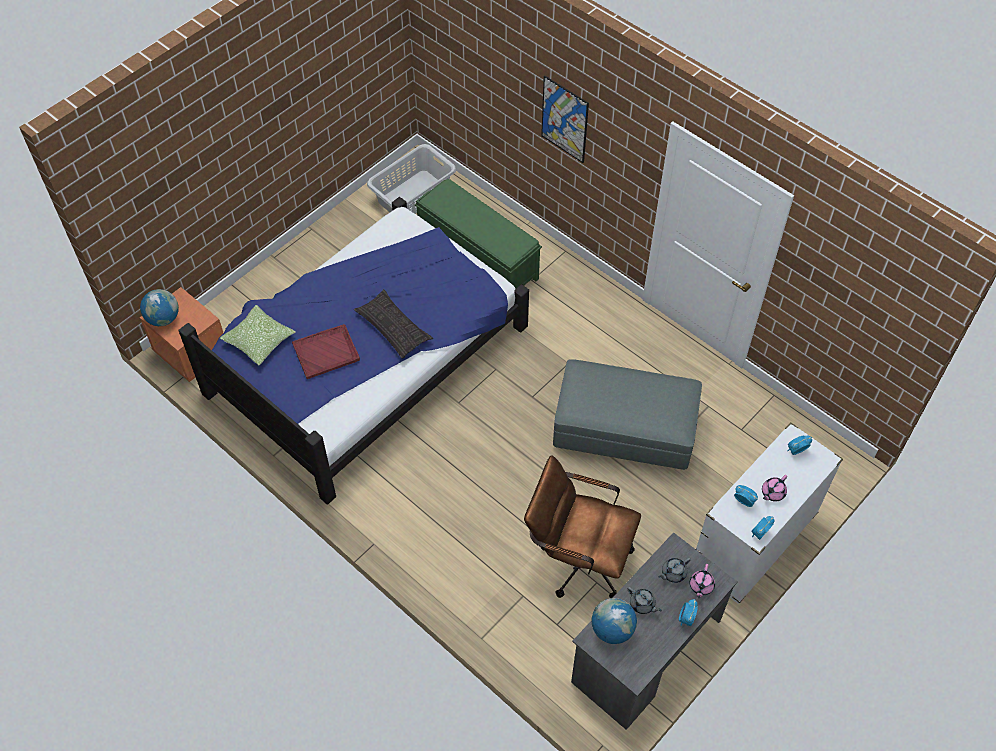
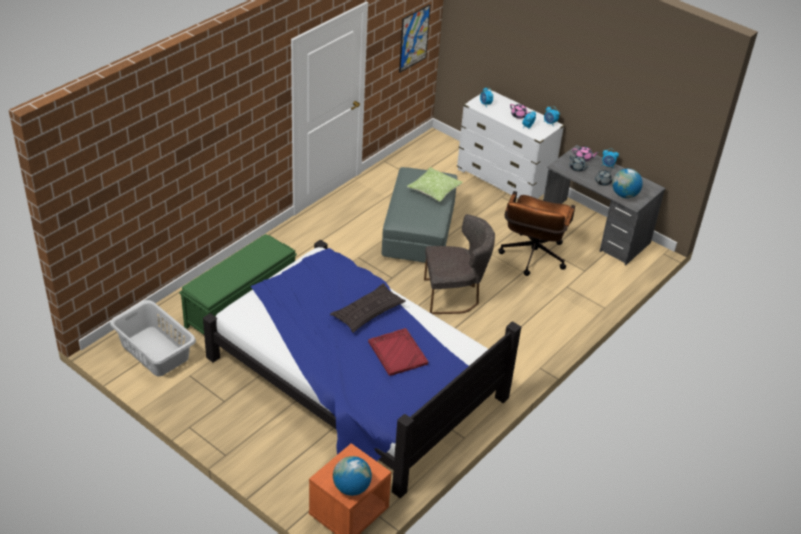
camera: 95 degrees left, 15 degrees down
pillow [220,305,295,365] -> pillow moved to [407,167,463,202]
picture [541,76,589,163] -> picture moved to [399,4,430,73]
none -> grey chair [424,214,495,314]

